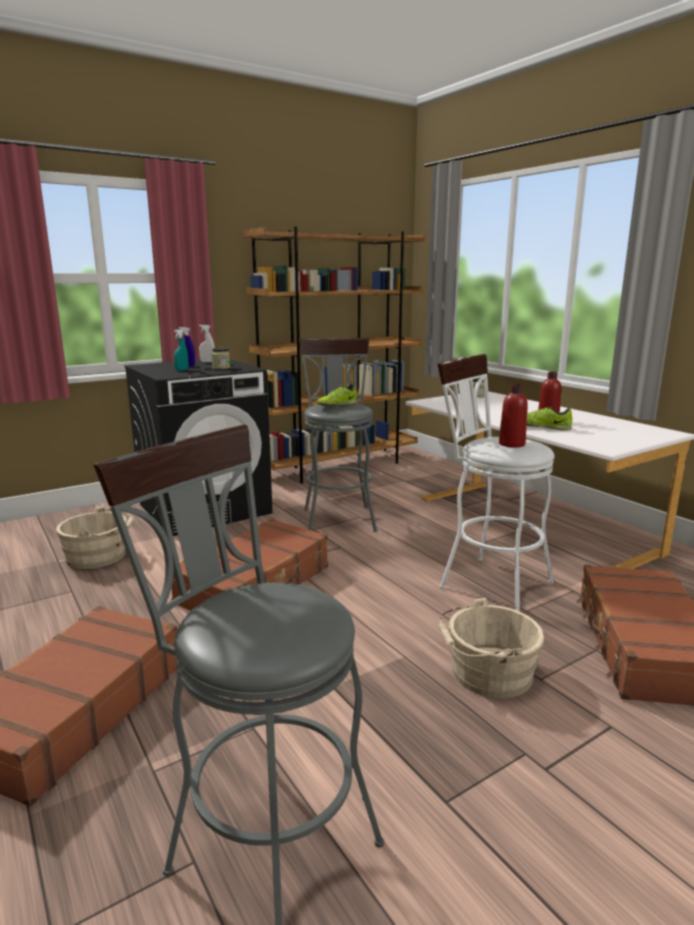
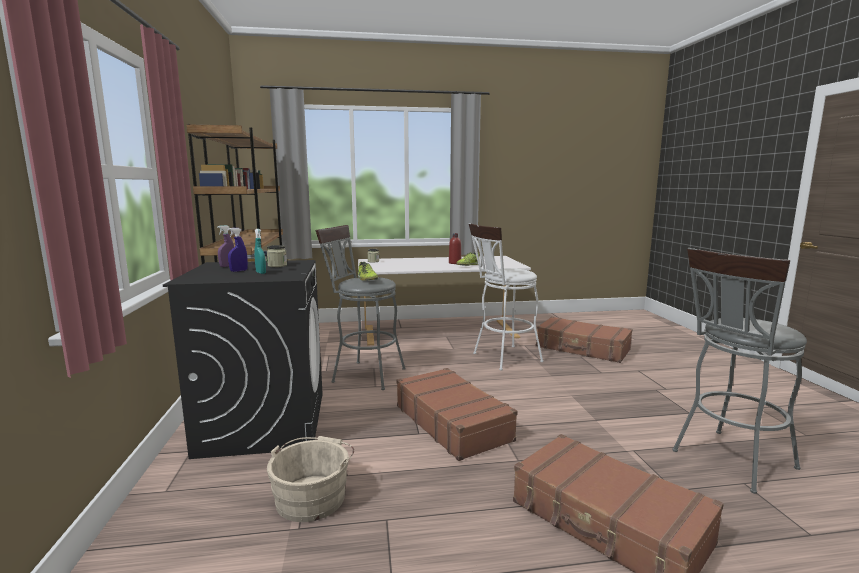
camera: 65 degrees left, 5 degrees down
white spray bottle [199,325,215,363] -> purple spray bottle [217,225,234,267]
beige bucket [438,598,544,698] -> none
red bottle [499,384,528,448] -> none

